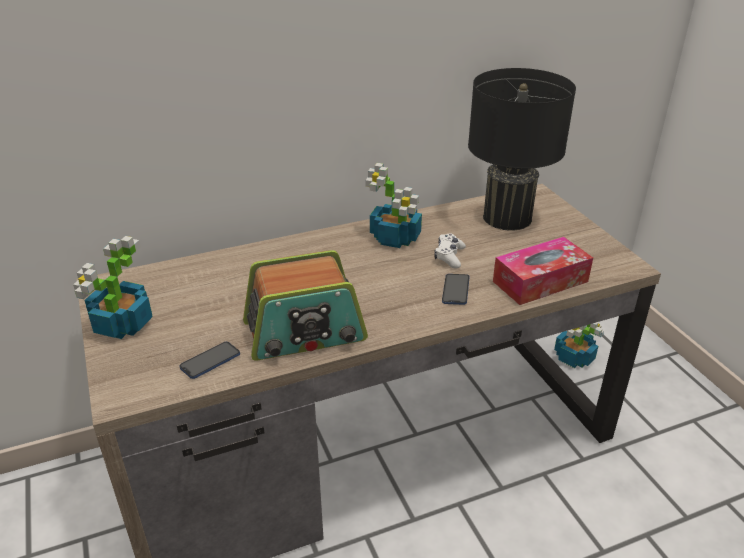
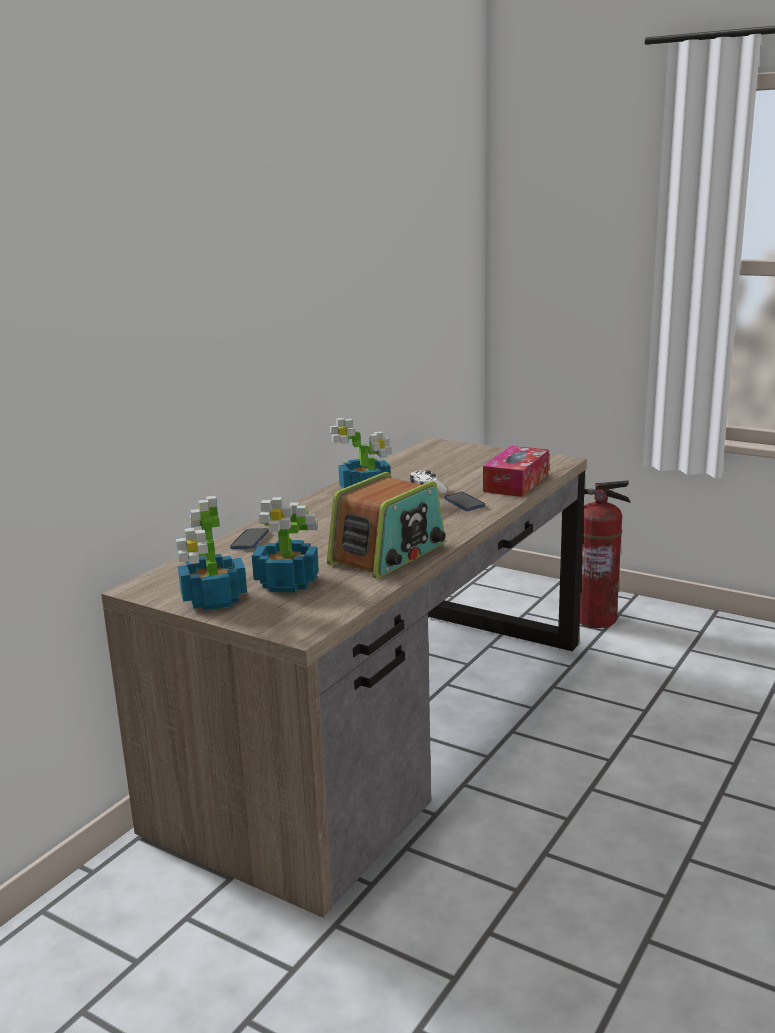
camera: 35 degrees left, 15 degrees down
phone [179,342,240,379] -> phone moved to [230,528,269,549]
black table lamp [468,68,576,231] -> none
potted plant [554,322,604,368] -> potted plant moved to [252,497,319,592]
none -> fire extinguisher [579,481,631,628]

